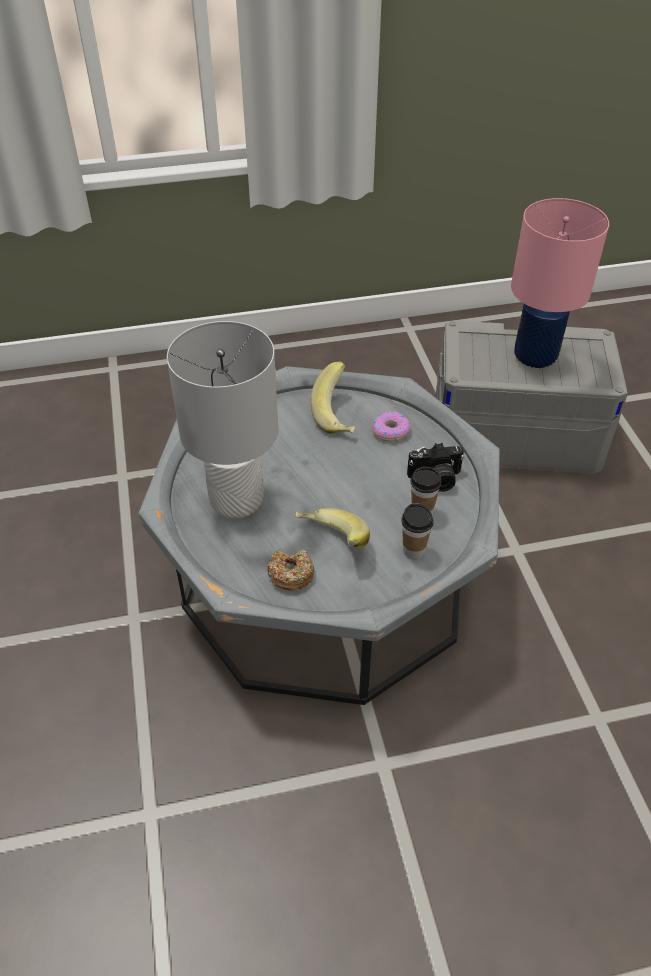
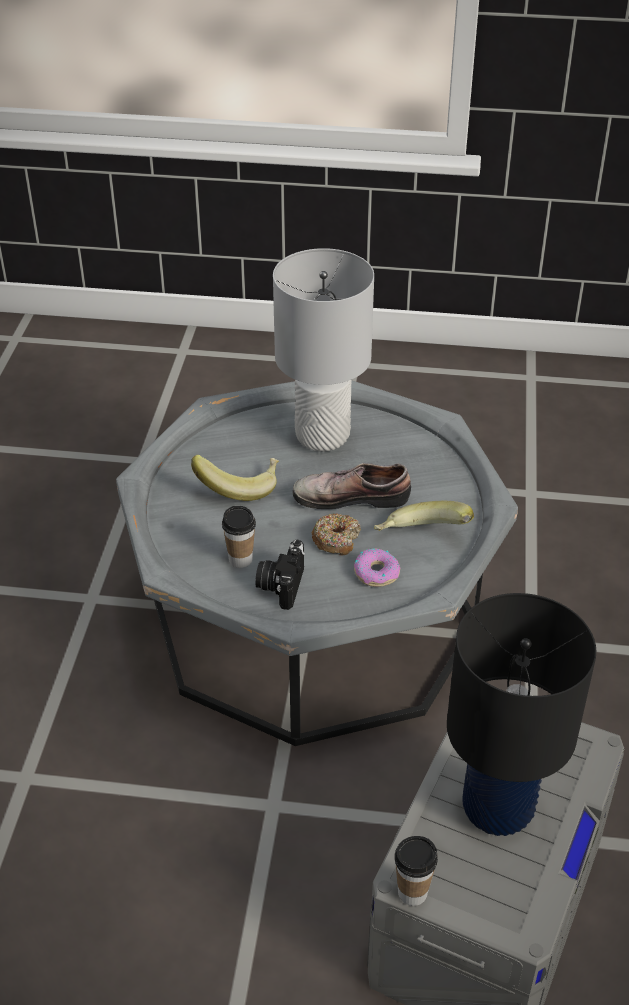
camera: 110 degrees right, 5 degrees down
donut [267,549,314,590] -> donut moved to [312,513,361,556]
cup [401,504,434,559] -> cup moved to [395,836,438,906]
pink table lamp [511,198,609,368] -> black table lamp [447,593,596,836]
none -> shoe [293,463,411,509]

